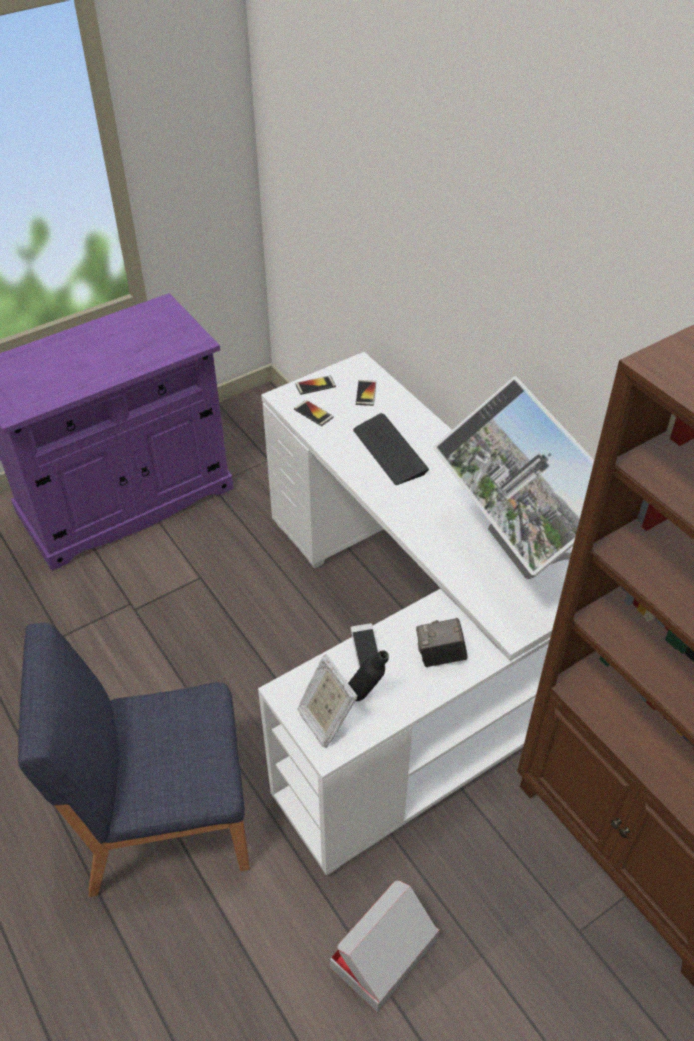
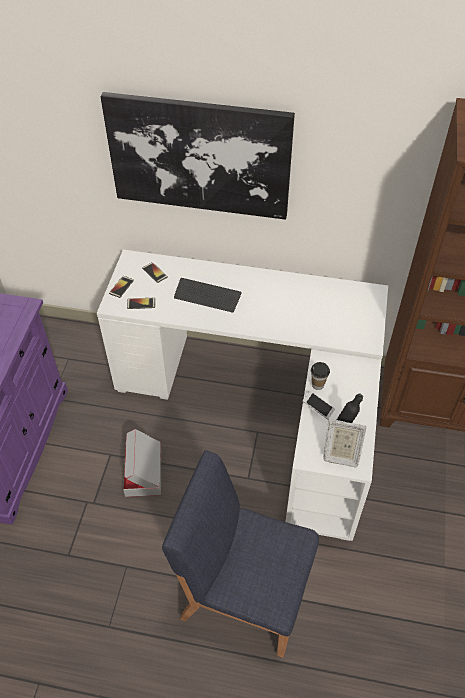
camera: 45 degrees left, 5 degrees up
blue chair [18,623,250,897] -> blue chair turned 75 degrees clockwise [162,450,319,658]
cardboard box [330,880,439,1013] -> cardboard box moved to [123,429,162,497]
camera [416,618,467,667] -> none
monitor [433,376,594,579] -> none
none -> picture [100,92,295,220]
none -> cup [311,362,330,390]

